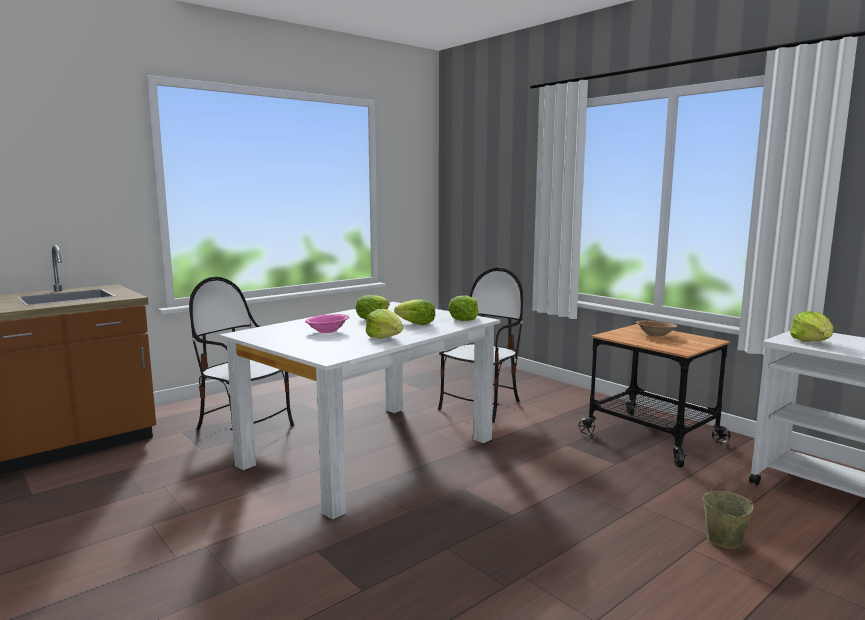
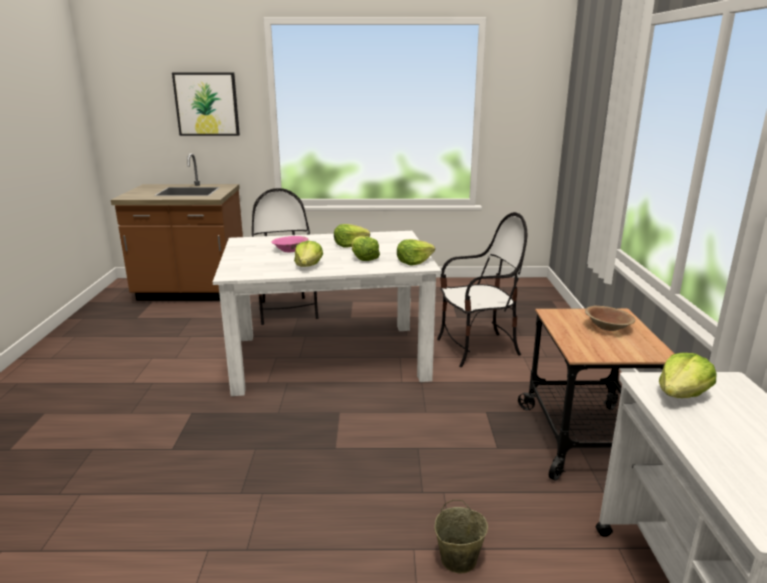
camera: 40 degrees right, 10 degrees up
none -> picture [172,73,240,136]

